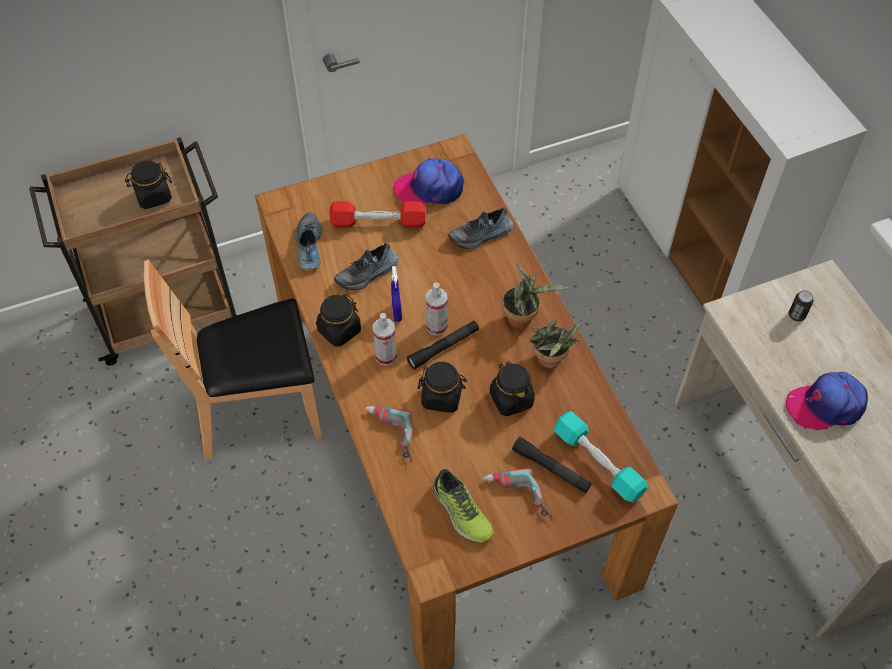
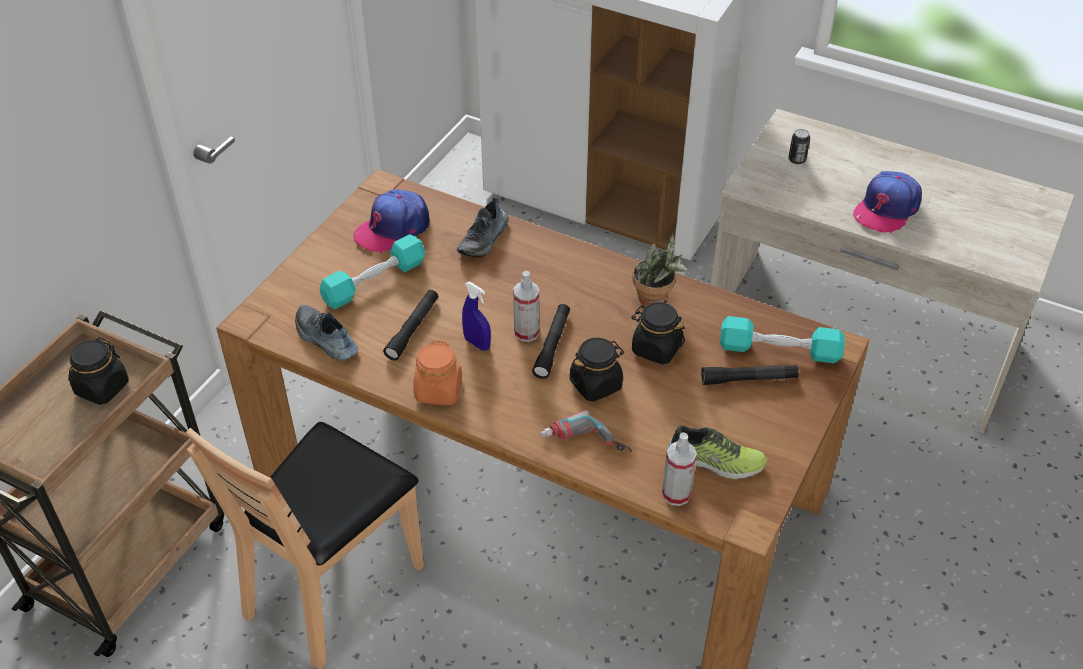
camera: 40 degrees left, 10 degrees down
black jar [316,294,361,347] -> orange jar [413,340,462,405]
red dumbbell [330,202,425,228] -> turquoise dumbbell [320,234,426,309]
shoe [334,243,399,290] -> black flashlight [383,290,438,360]
spray bottle [373,313,397,366] -> spray bottle moved to [662,432,697,506]
power drill [483,468,553,520] -> none
potted plant [502,263,568,329] -> none

